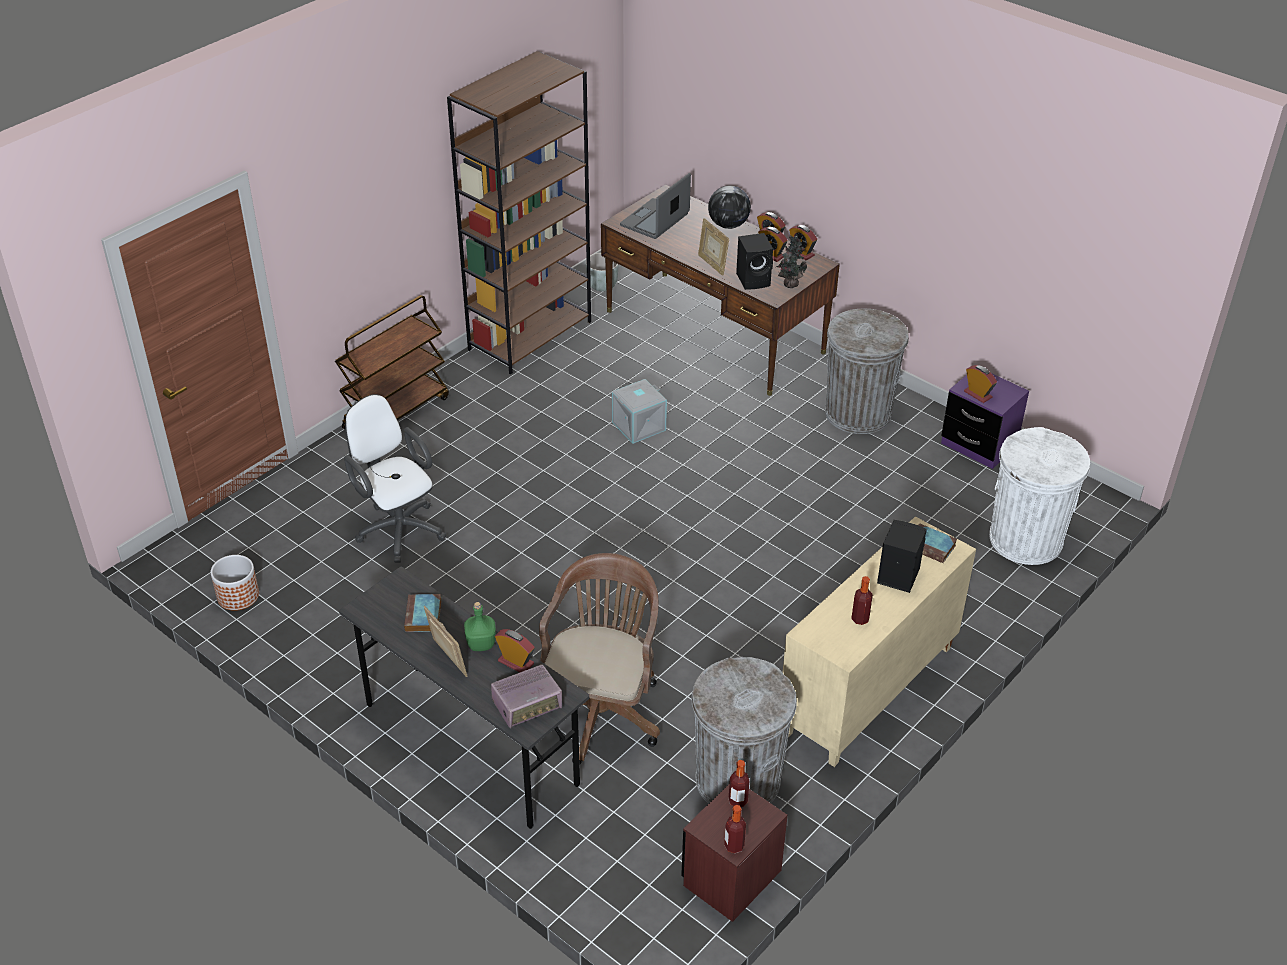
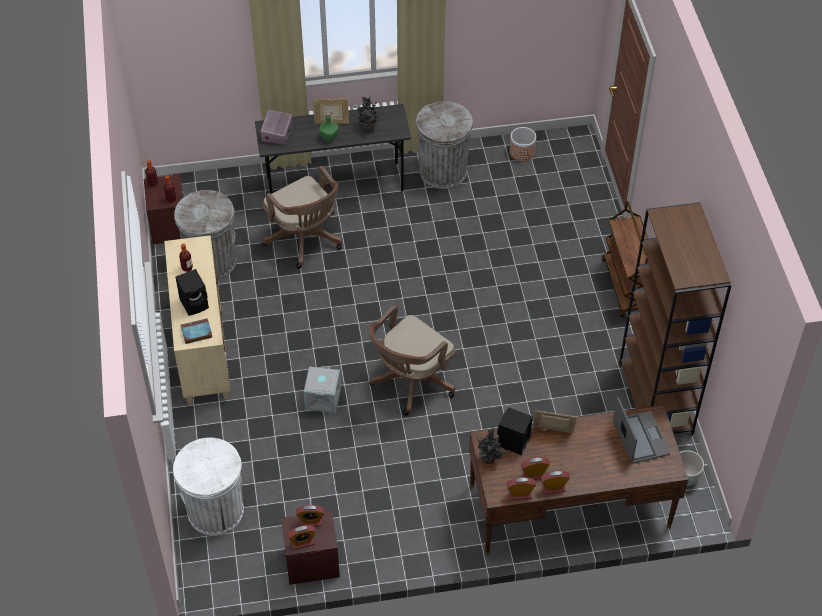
camera: 130 degrees right, 10 degrees up
white office chair [344,394,446,563] -> none
book [404,594,441,632] -> potted plant [353,96,380,131]
alarm clock [495,629,535,672] -> alarm clock moved to [287,525,316,550]
grey storage box [612,379,667,444] -> grey storage box moved to [304,366,341,413]
globe [708,186,751,229] -> none
grey trash can [825,308,909,434] -> grey trash can moved to [416,101,473,189]
purple nightstand [941,374,1029,469] -> brown nightstand [281,511,340,585]
none -> brown office chair [369,305,456,416]

